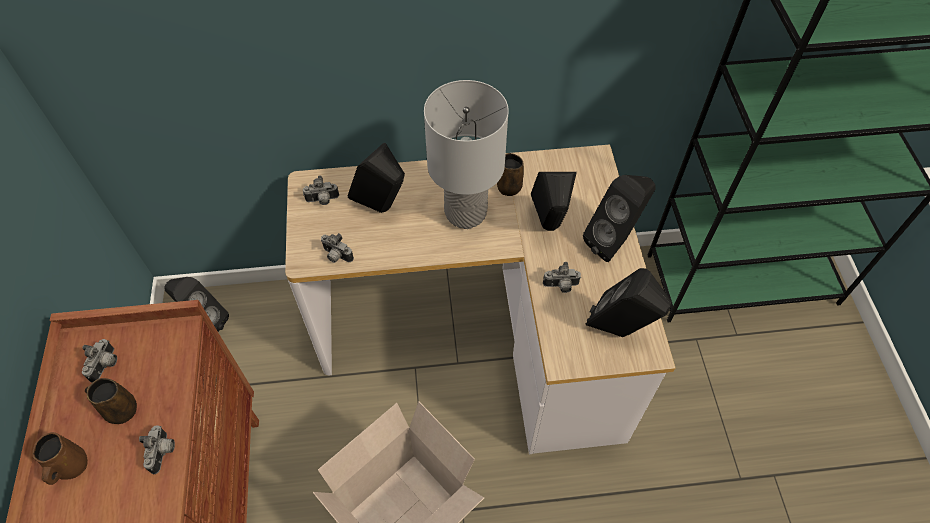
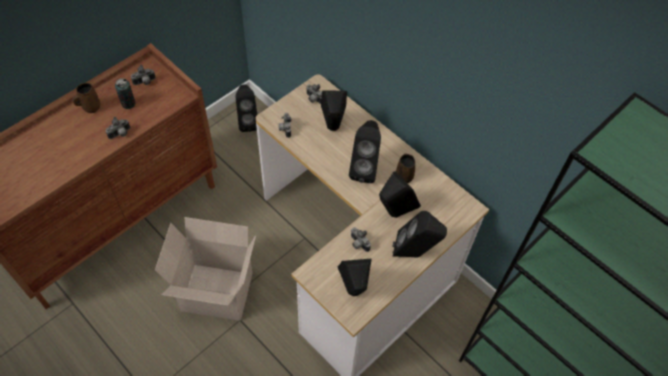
camera: 50 degrees right, 0 degrees up
brown mug [85,378,137,424] -> can [115,78,136,109]
grey table lamp [424,80,509,229] -> black speaker [349,120,381,183]

